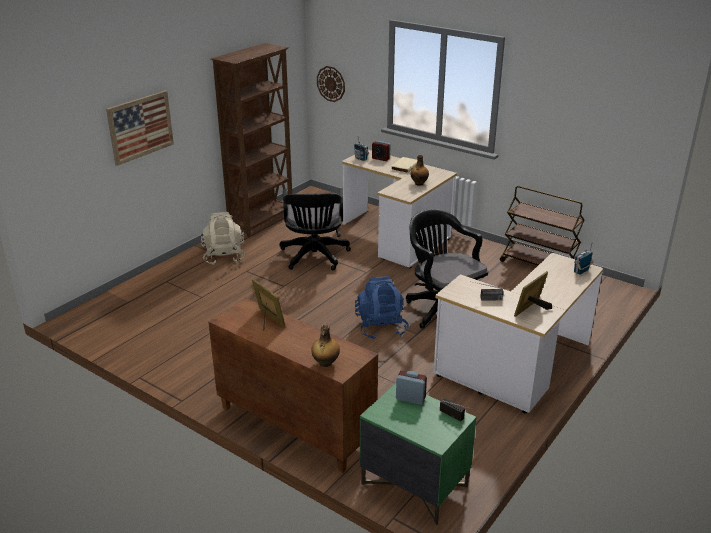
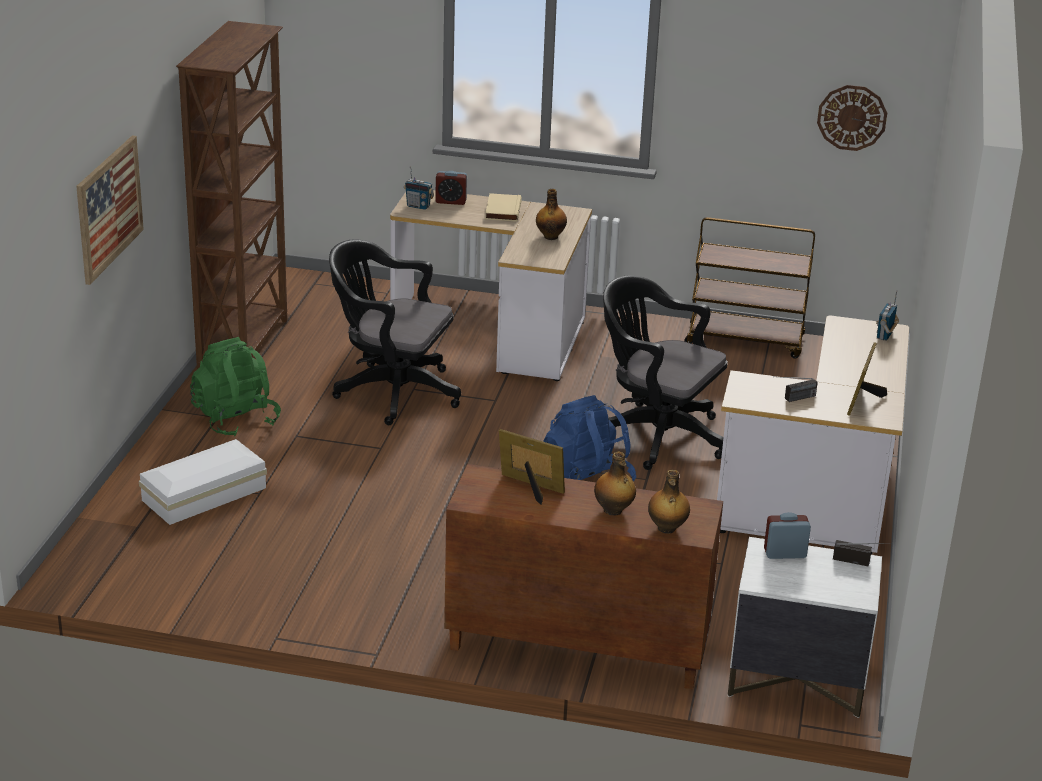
camera: 25 degrees left, 0 degrees up
beige backpack [201,212,246,265] -> green backpack [190,337,281,437]
black office chair [279,188,351,271] -> black office chair turned 135 degrees clockwise [329,239,461,425]
wall clock [317,66,345,102] -> wall clock moved to [817,85,887,151]
green nightstand [360,383,476,525] -> white nightstand [728,537,882,718]
none -> white storage box [139,439,267,525]
none -> bottle [594,451,636,516]

